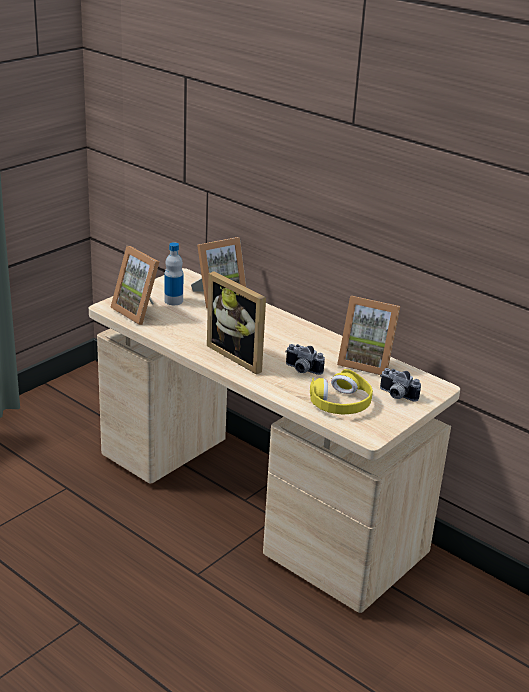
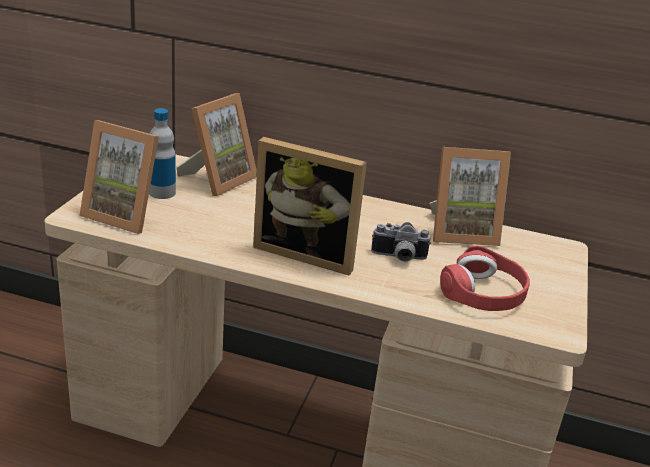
camera: 25 degrees left, 0 degrees up
yellow headphones [310,369,373,414] -> red headphones [440,245,530,311]
camera [380,368,421,401] -> none

